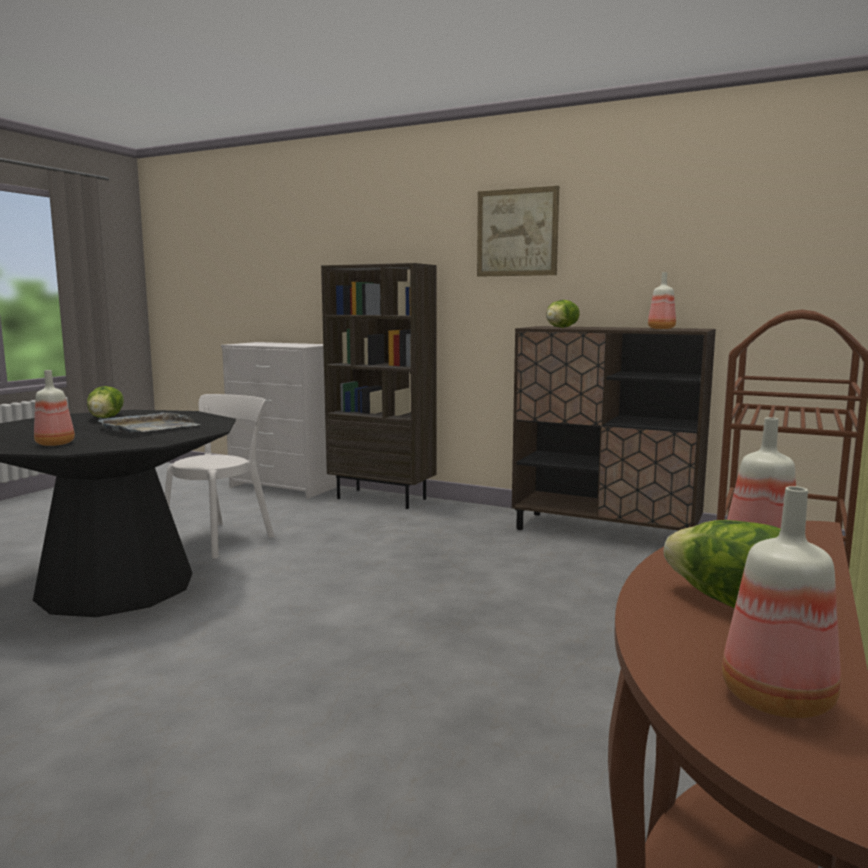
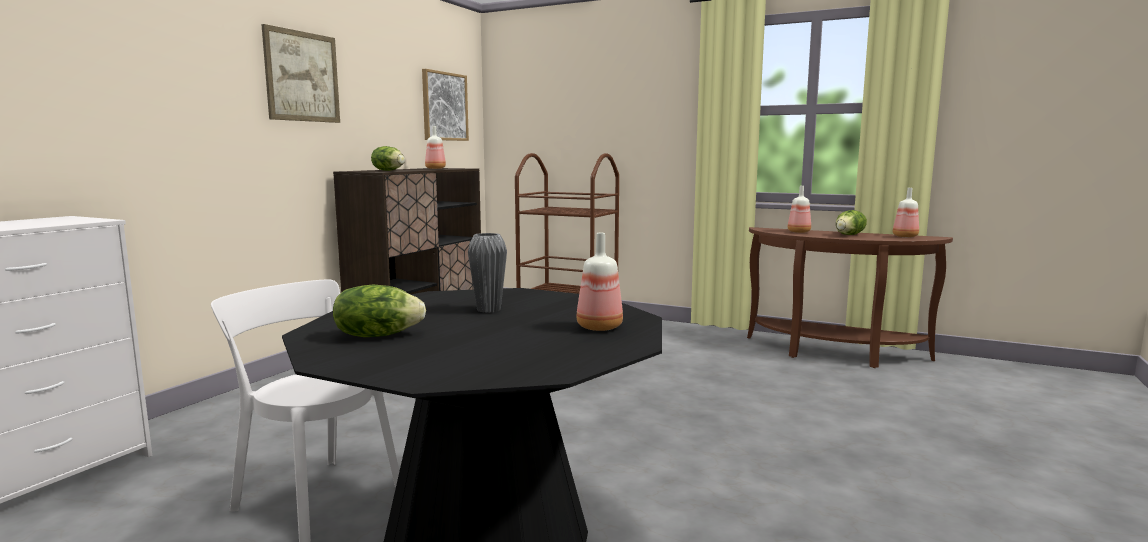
camera: 90 degrees left, 0 degrees up
grey tray [98,412,200,433] -> grey vase [468,233,507,313]
brown bookcase [321,263,437,509] -> none
none -> picture [422,69,469,141]

